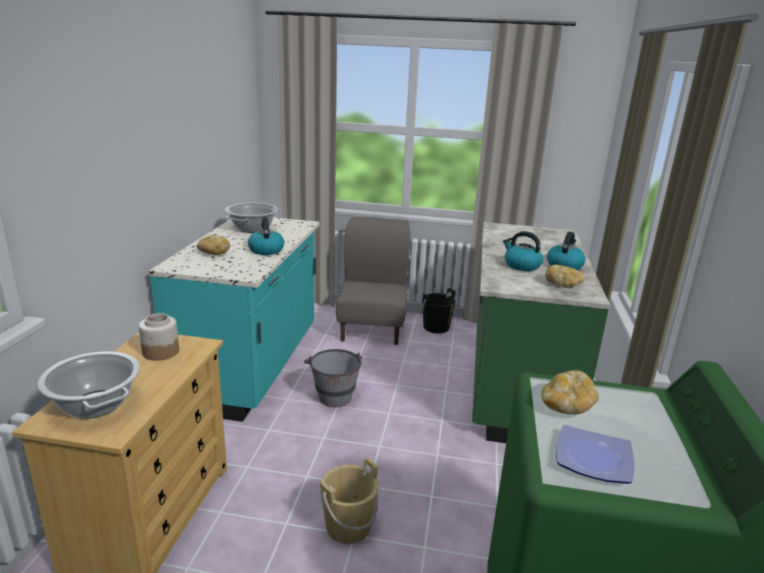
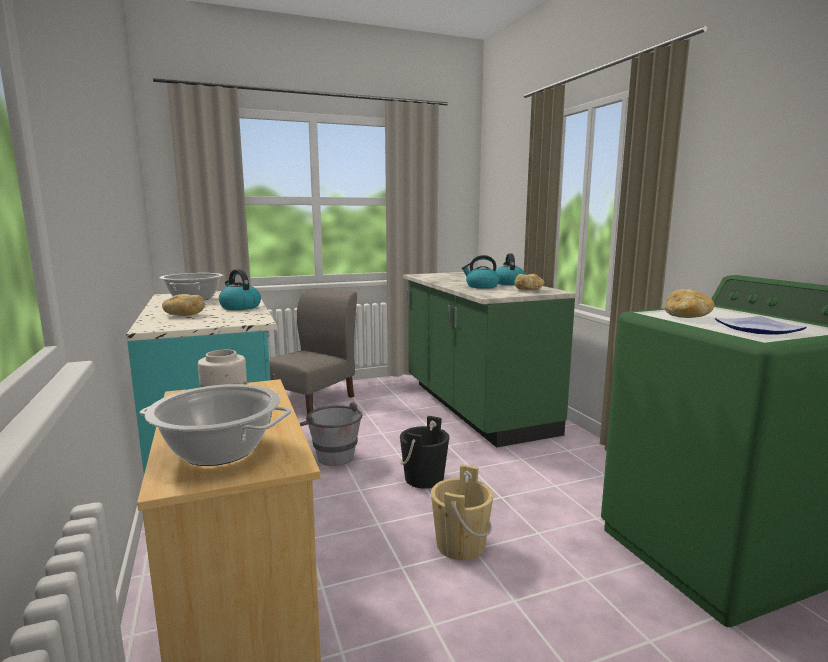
camera: 30 degrees left, 10 degrees down
grey chair [336,217,410,345] -> grey chair turned 60 degrees clockwise [268,288,357,414]
black bucket [421,288,456,334] -> black bucket moved to [400,416,449,488]

